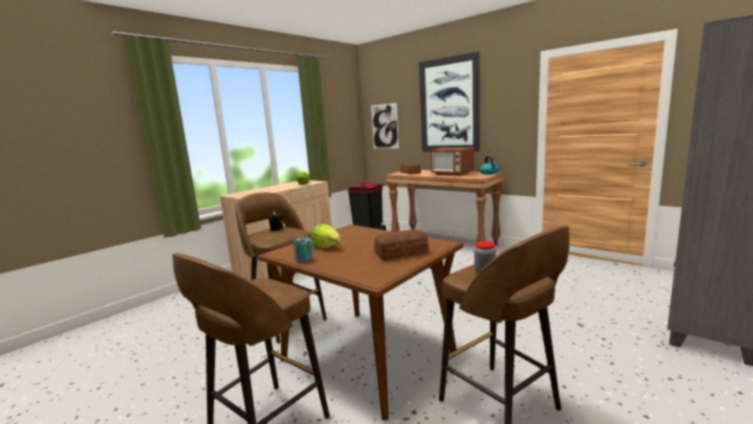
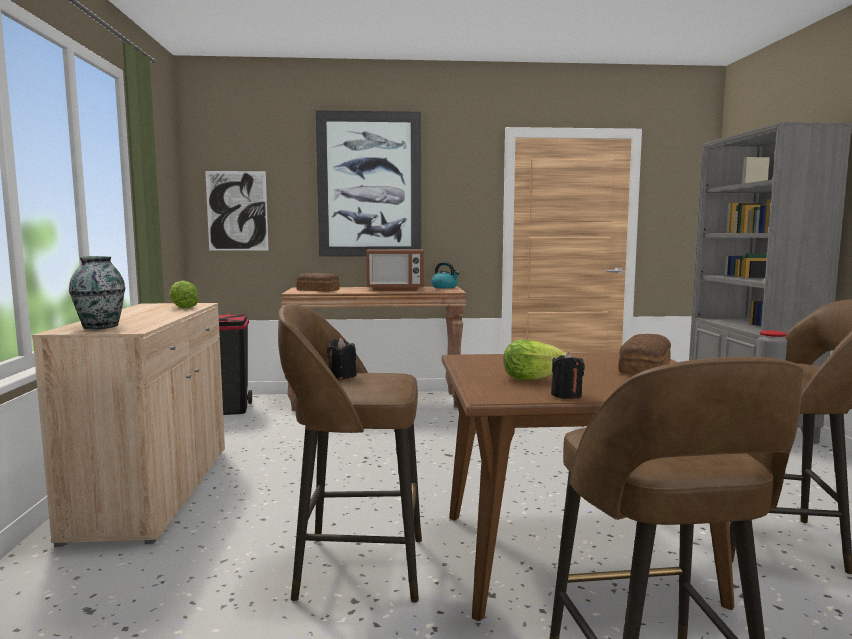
camera: 45 degrees left, 5 degrees down
turquoise candle [293,236,313,263] -> black candle [551,352,585,399]
none -> vase [69,256,125,329]

